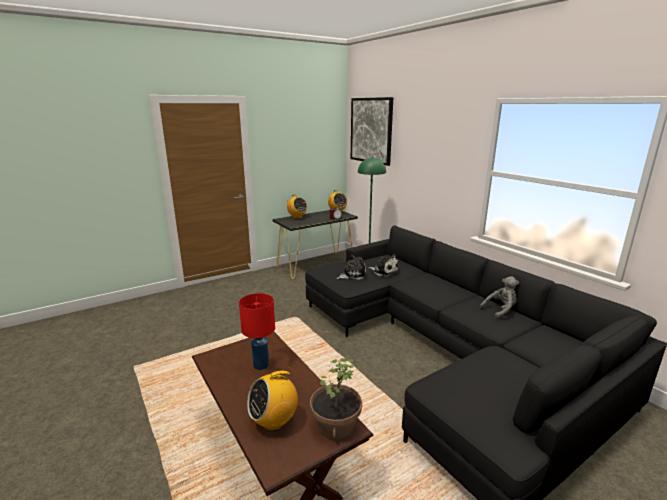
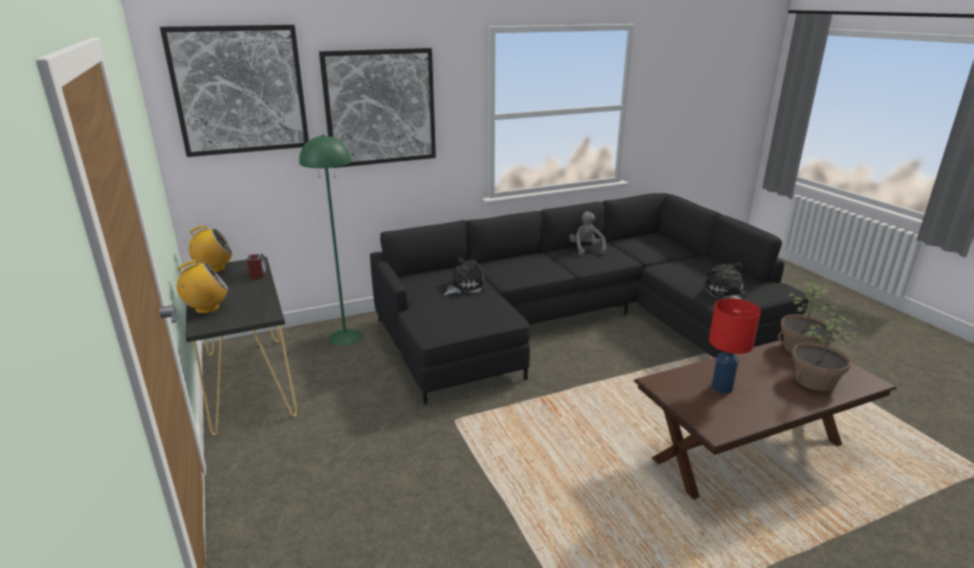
camera: 80 degrees left, 5 degrees up
radio [247,367,298,431] -> potted plant [792,313,859,391]
plush toy [336,255,368,280] -> plush toy moved to [704,263,746,299]
none -> picture [319,48,436,168]

